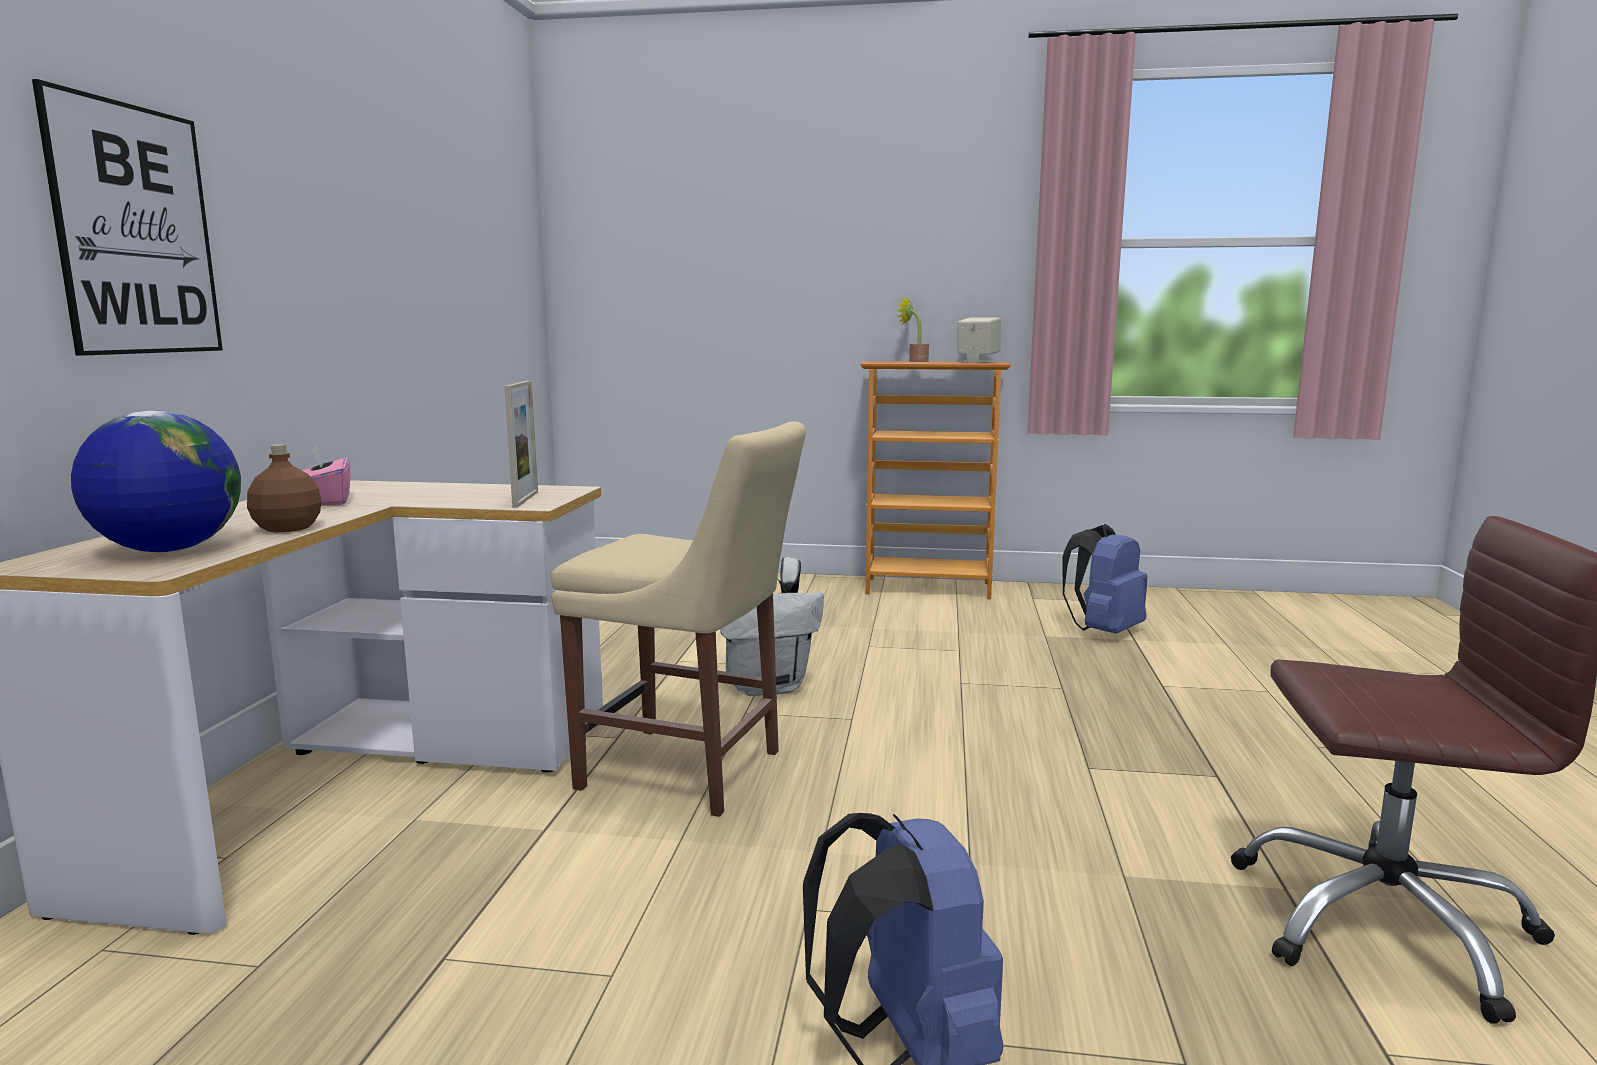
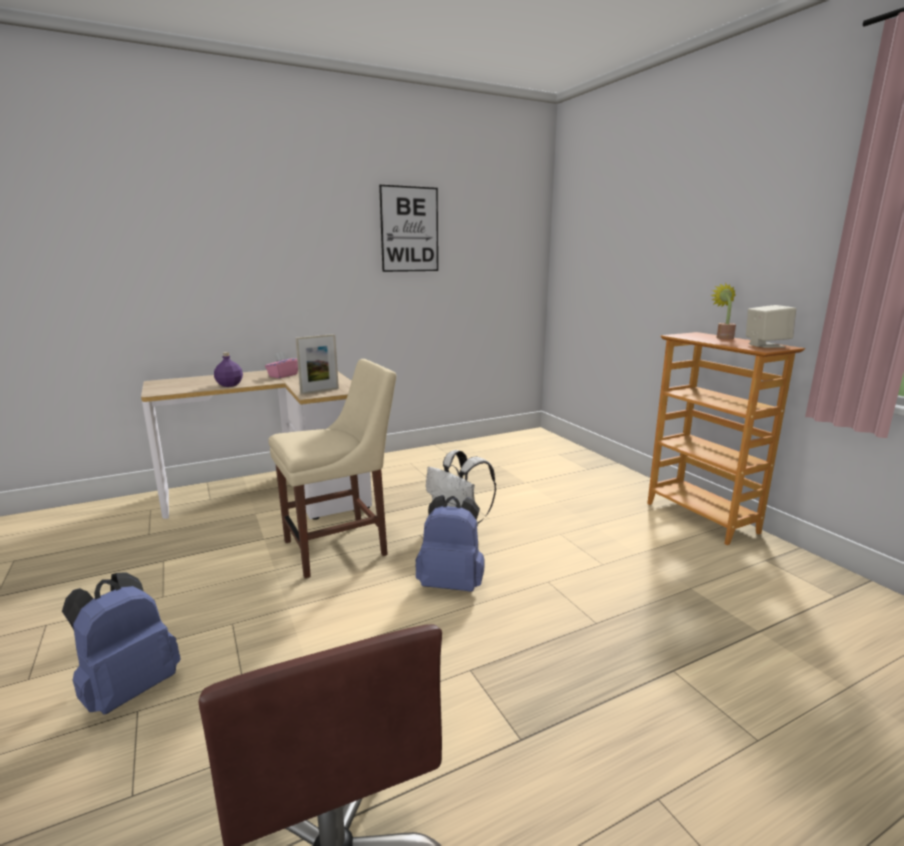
camera: 55 degrees right, 5 degrees up
picture [32,79,223,356] -> picture moved to [379,185,438,272]
globe [71,411,241,552] -> none
brown bottle [247,444,322,532] -> purple bottle [214,352,243,387]
beige chair [551,422,806,817] -> beige chair turned 105 degrees counterclockwise [268,359,396,578]
blue backpack [1062,524,1148,634] -> blue backpack moved to [415,495,484,592]

